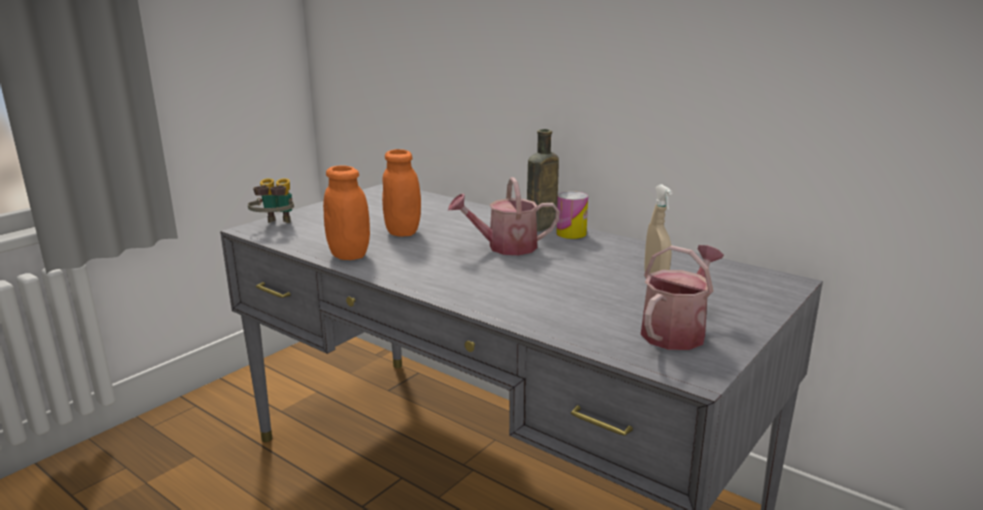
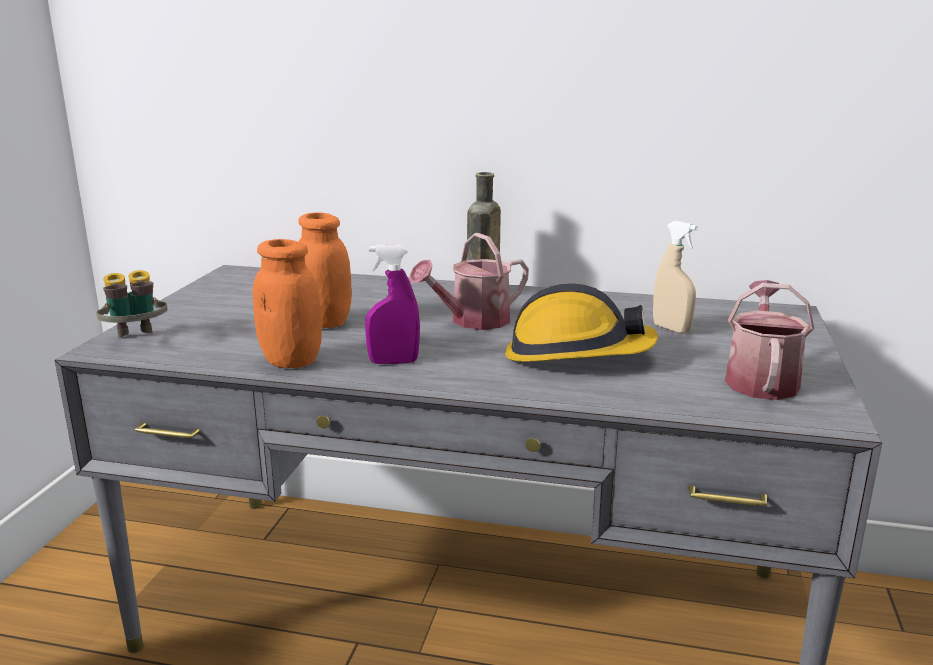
camera: 25 degrees left, 0 degrees up
can [556,191,588,239] -> none
none -> purple spray bottle [365,245,420,364]
none -> hard hat [505,283,658,362]

